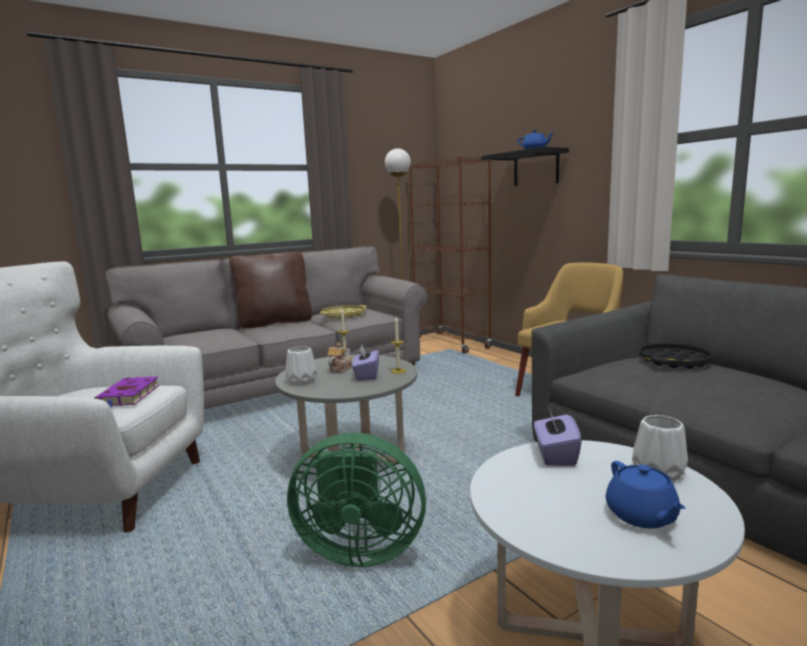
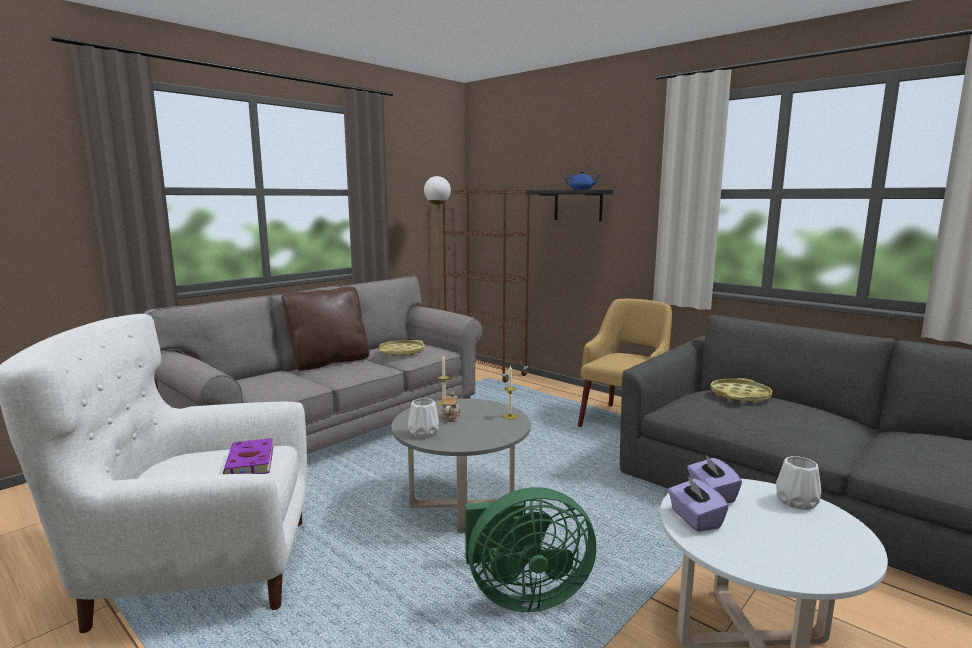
camera: 15 degrees left, 0 degrees up
purple tissue box [352,344,379,380] -> purple tissue box moved to [668,475,729,532]
blue teapot [605,461,685,529] -> none
black tray [639,343,713,369] -> yellow tray [710,378,772,403]

